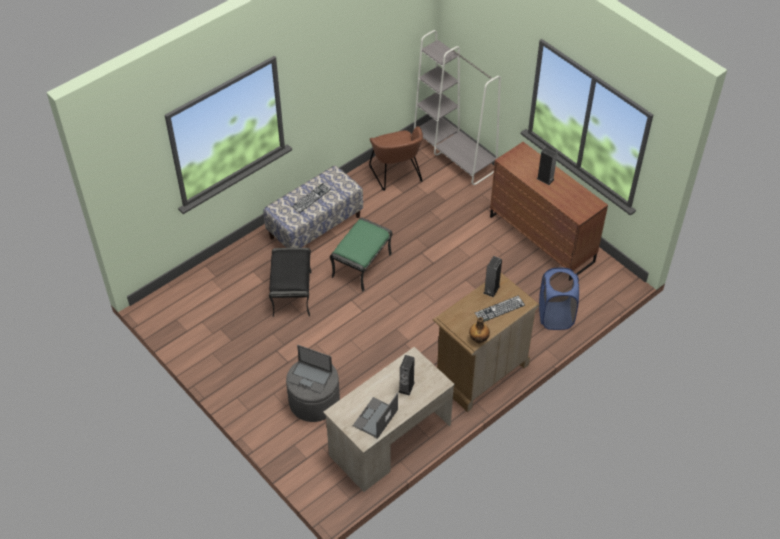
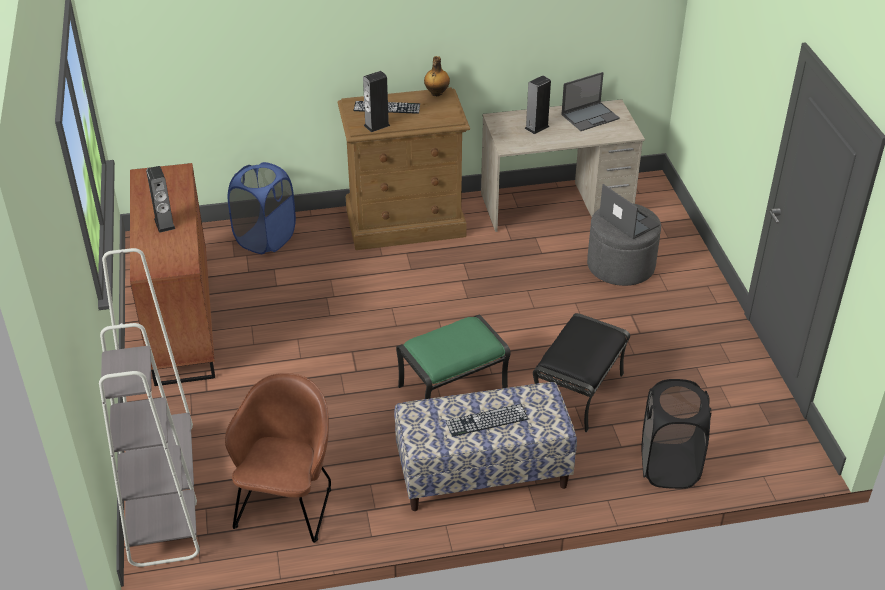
camera: 150 degrees left, 10 degrees down
none -> black laundry basket [642,379,711,489]

